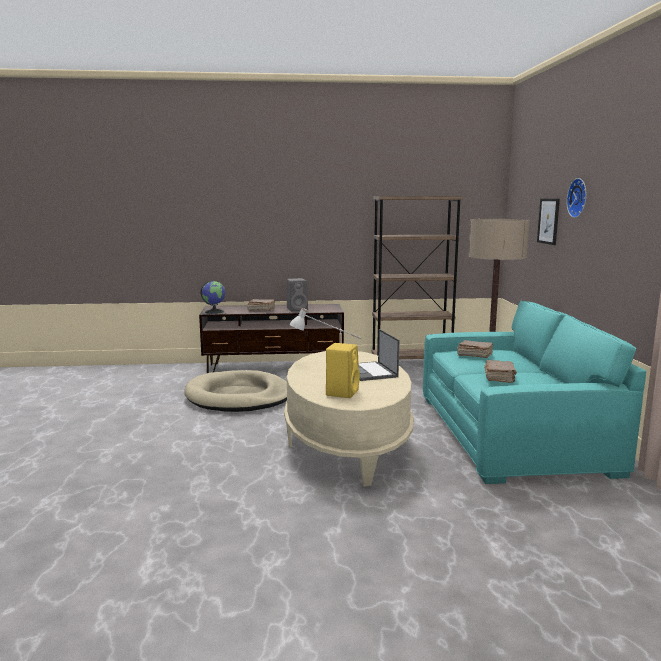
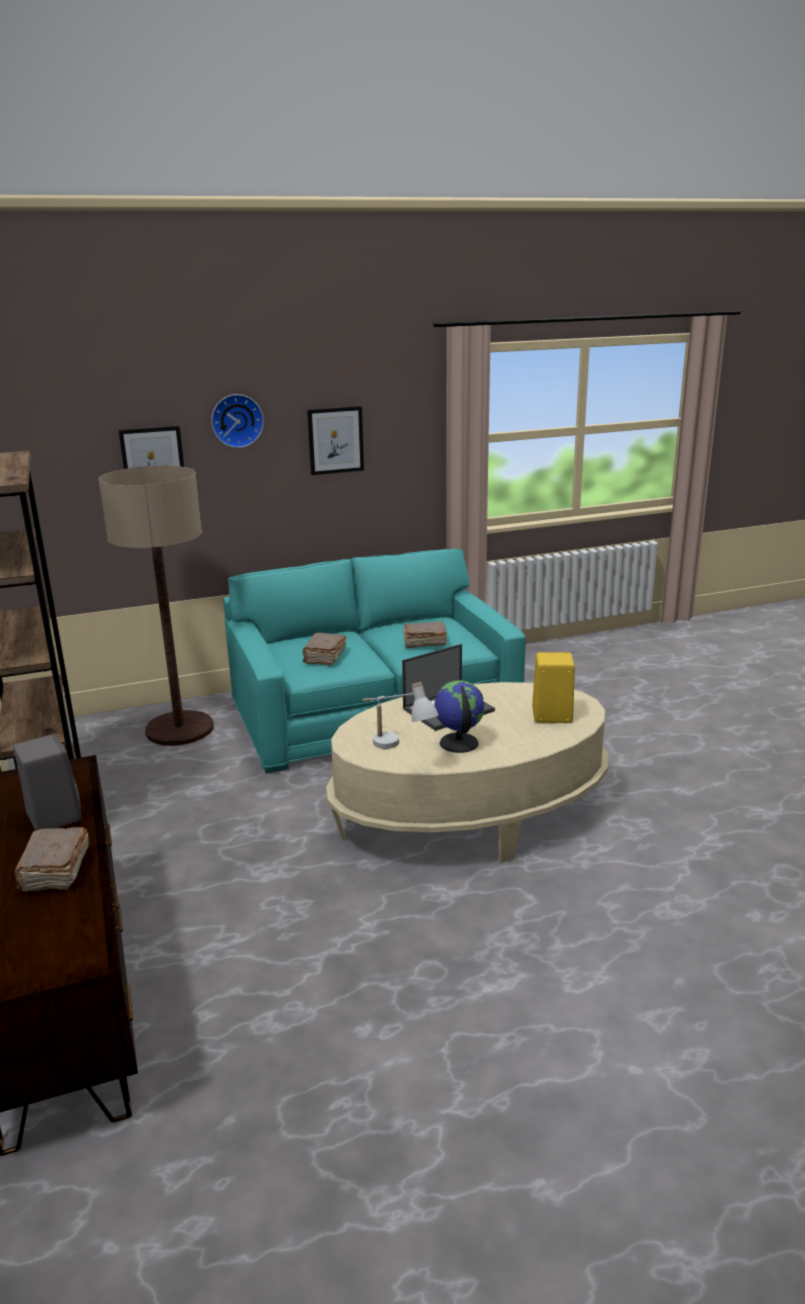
camera: 105 degrees left, 10 degrees up
beige dog bed [184,370,287,412] -> none
globe [200,281,225,314] -> globe moved to [434,680,484,753]
none -> picture [307,406,364,475]

